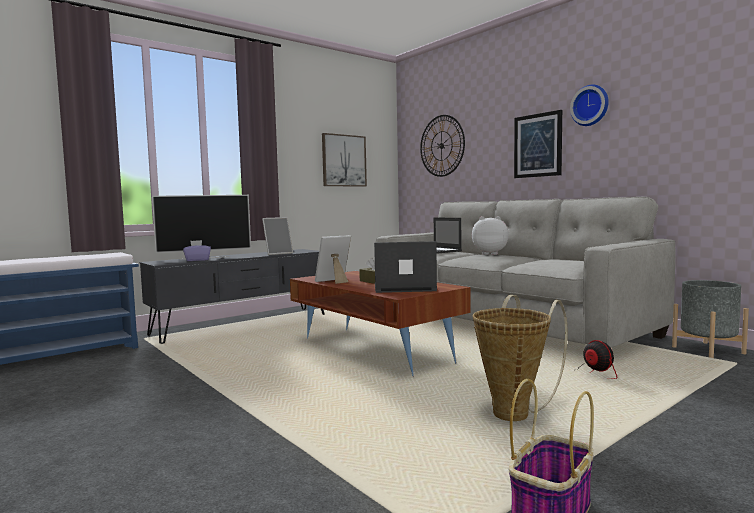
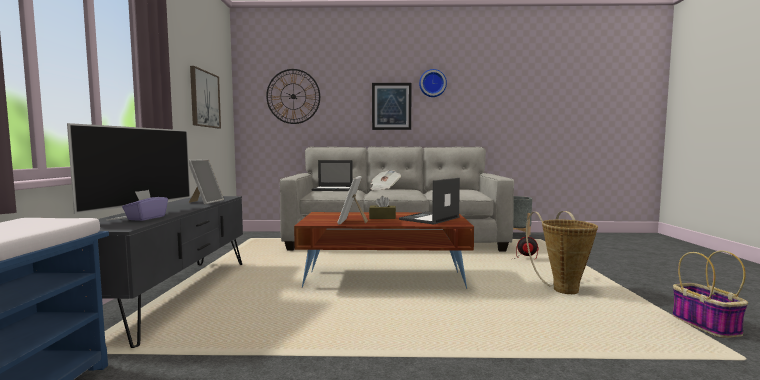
camera: 50 degrees left, 0 degrees up
plush toy [472,216,509,255] -> newspaper [371,170,401,190]

